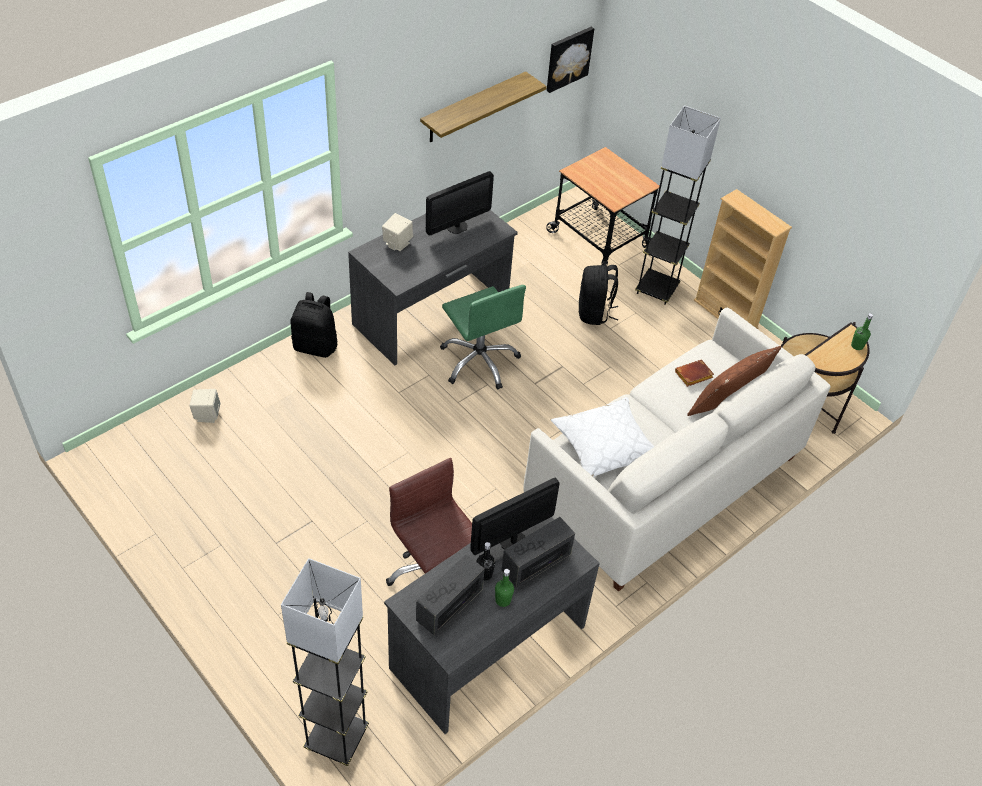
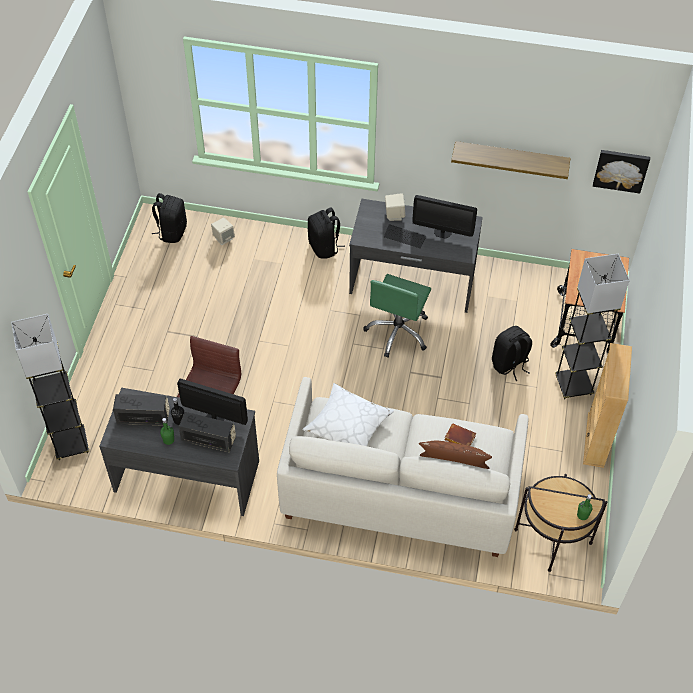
camera: 55 degrees right, 5 degrees up
none -> black backpack [152,193,187,243]
none -> keyboard [384,224,426,248]

